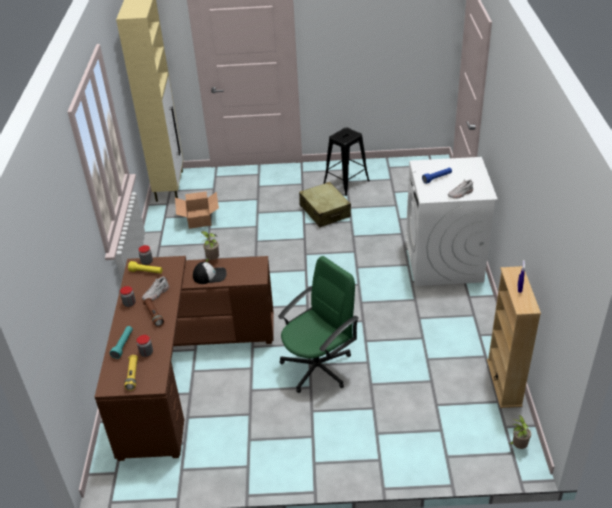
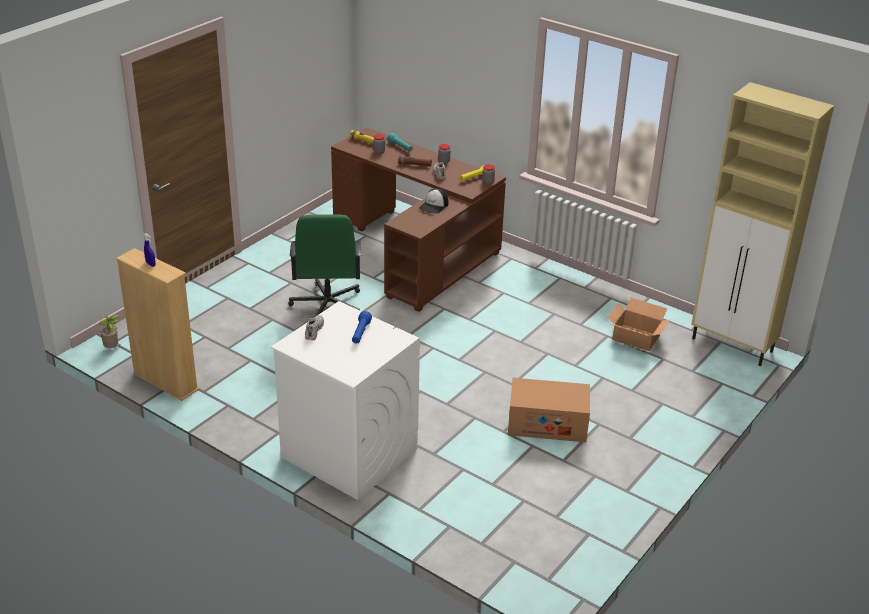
camera: 125 degrees right, 5 degrees down
potted plant [201,231,219,262] -> none
beige suitcase [299,182,351,227] -> cardboard box [508,378,590,442]
black stool [323,127,370,196] -> none

